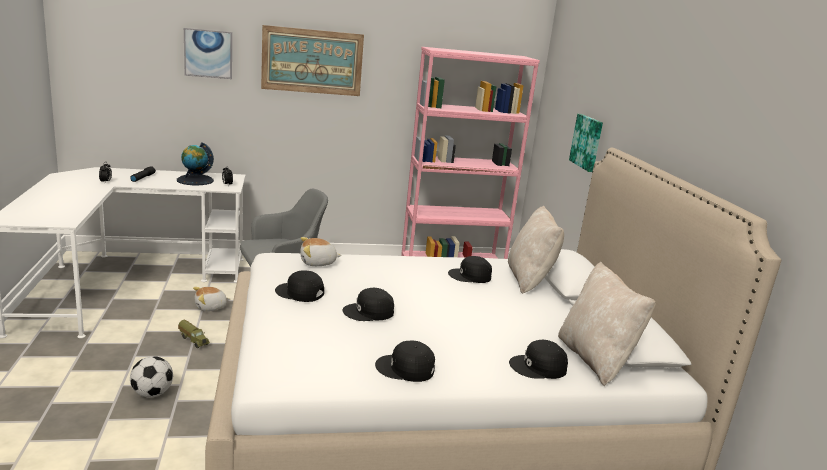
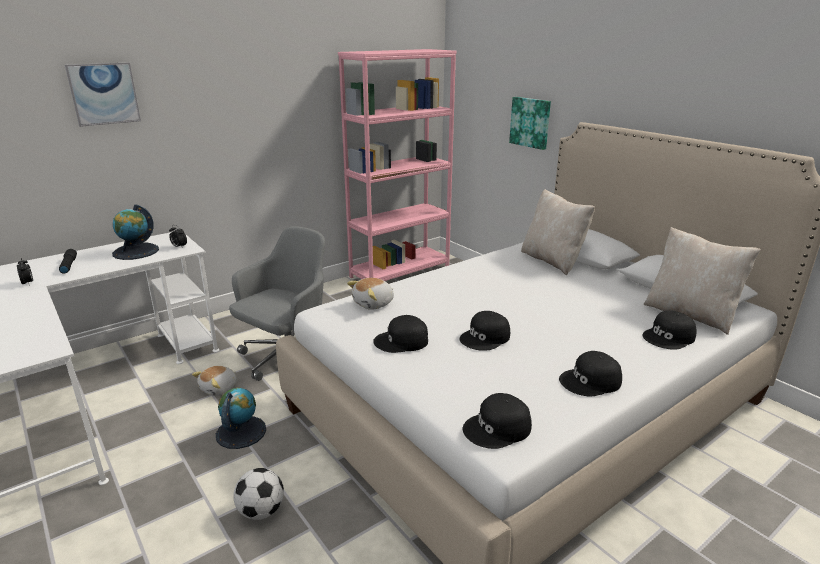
camera: 25 degrees left, 5 degrees up
toy truck [178,320,210,348] -> globe [216,388,266,449]
picture [261,25,364,96] -> none
black cap [448,256,492,283] -> black cap moved to [463,393,532,449]

